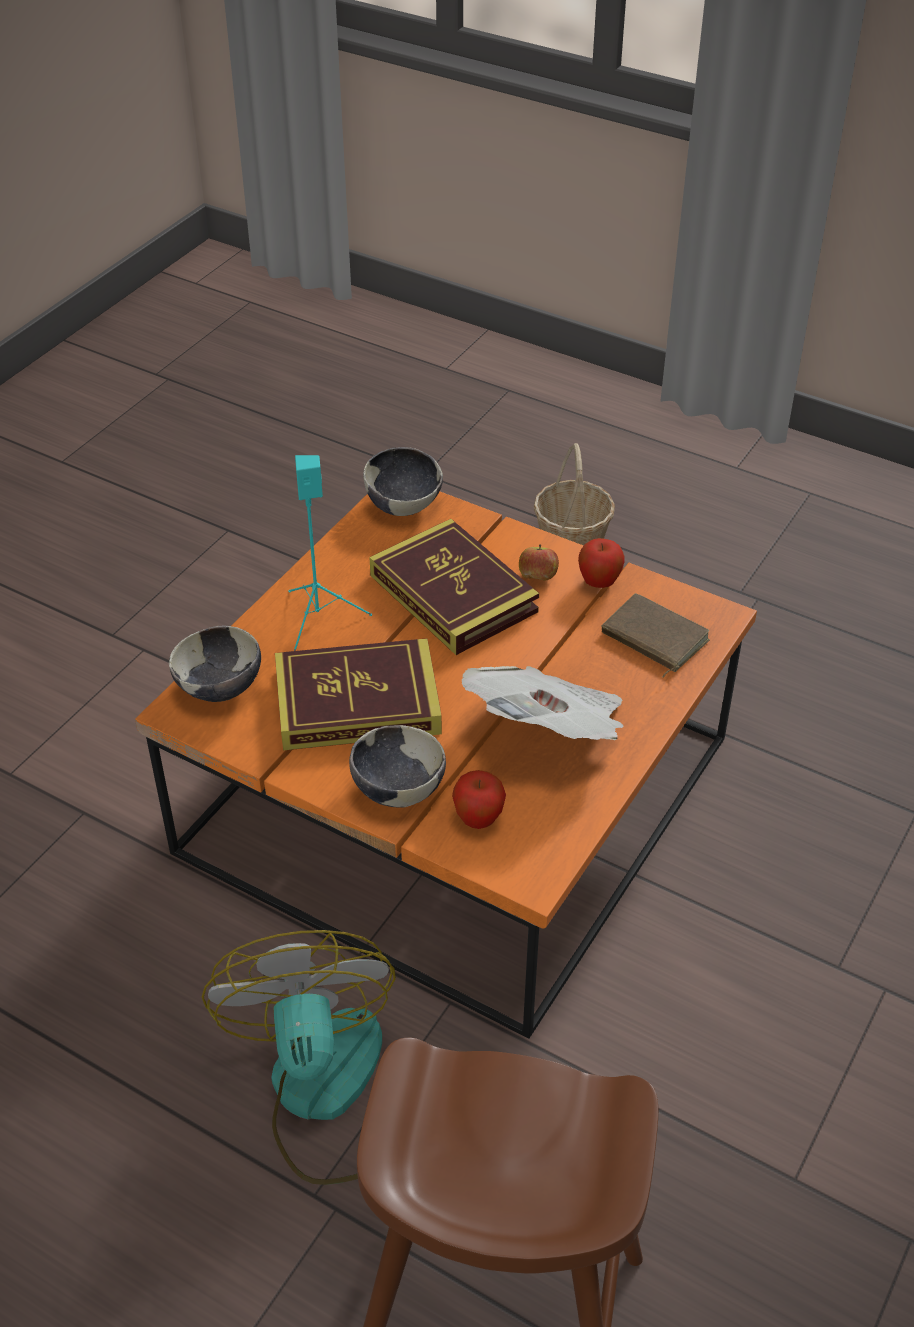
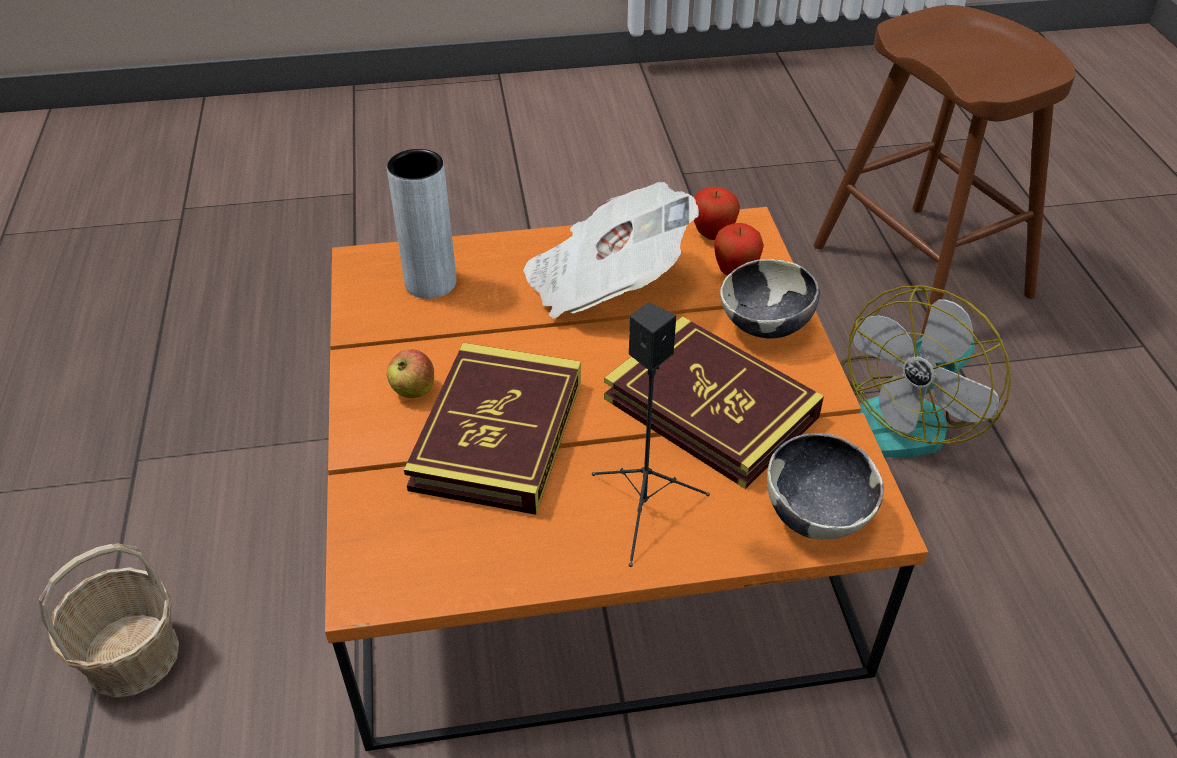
camera: 130 degrees left, 0 degrees up
turquoise speaker [288,455,372,651] -> black speaker [592,302,710,567]
bowl [363,447,443,516] -> none
apple [578,538,625,588] -> apple moved to [694,186,740,240]
brown book [602,593,710,677] -> grey vase [387,149,456,299]

